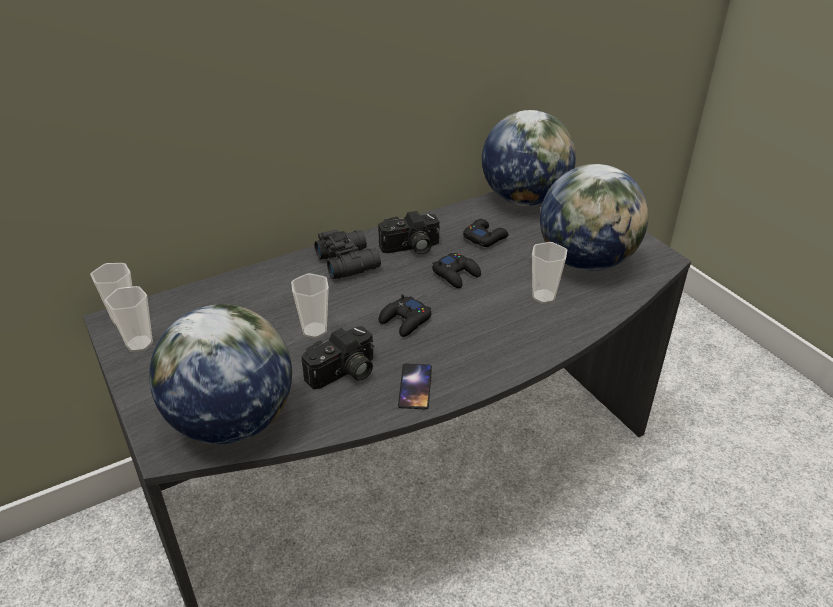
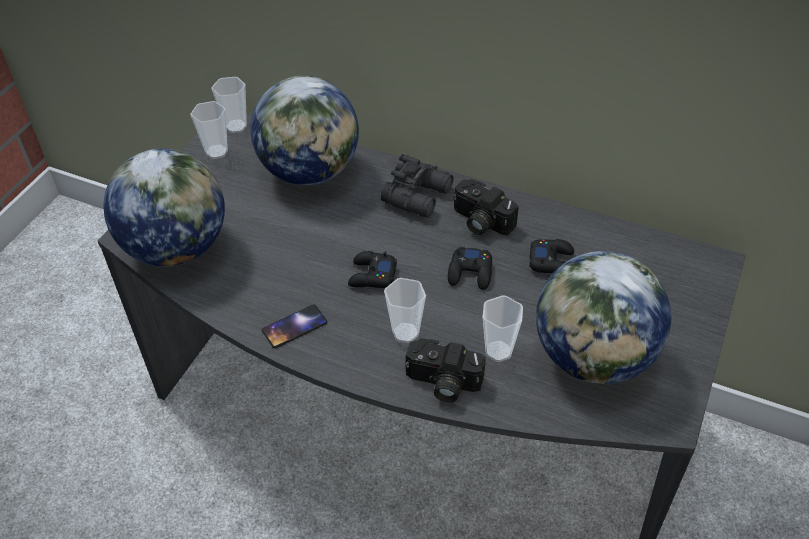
camera: 55 degrees right, 10 degrees up
cup [291,273,329,339] -> cup moved to [384,278,426,343]
camera [301,326,374,389] -> camera moved to [405,338,486,403]
globe [482,110,576,206] -> globe moved to [250,76,359,185]

